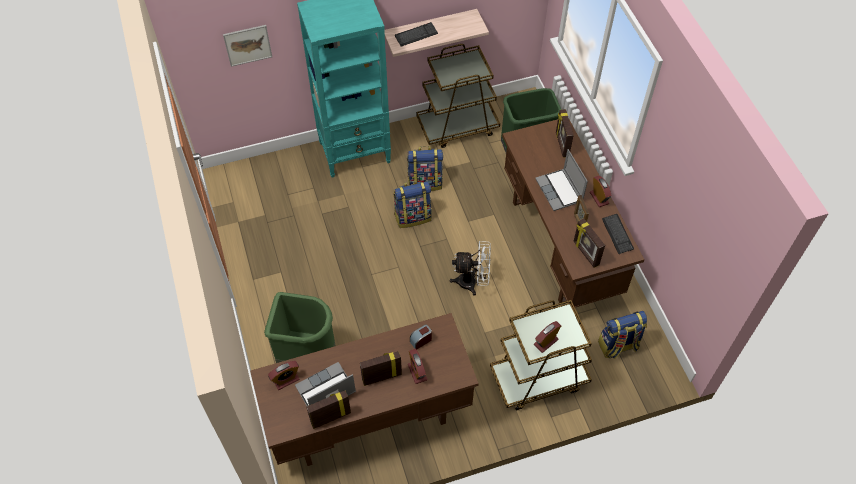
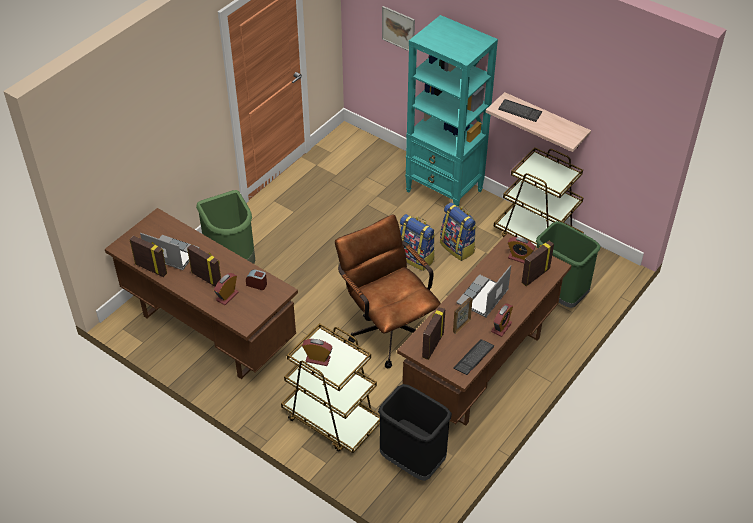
camera: 55 degrees right, 10 degrees down
alarm clock [268,361,299,390] -> alarm clock moved to [508,237,535,263]
white fan [450,241,491,296] -> brown office chair [335,215,441,369]
backpack [598,311,647,359] -> black trash can [378,384,452,481]

